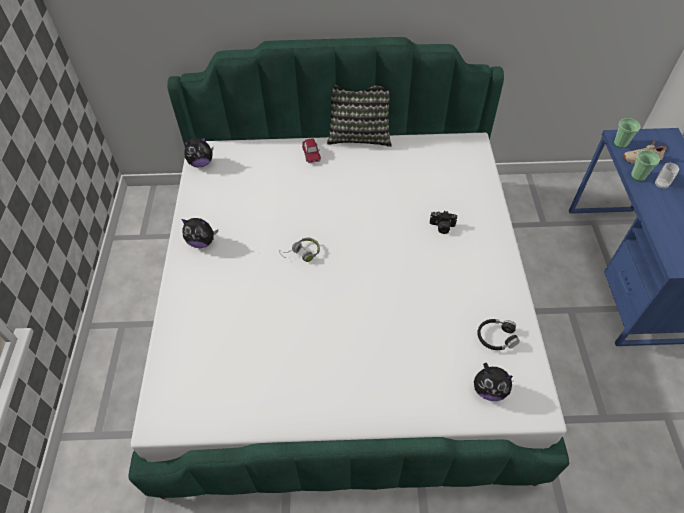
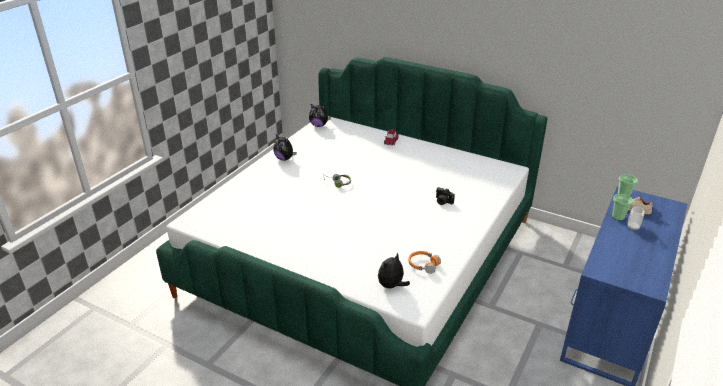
camera: 30 degrees right, 20 degrees down
pillow [327,85,392,147] -> none
plush toy [474,363,513,401] -> plush toy turned 90 degrees clockwise [378,253,410,288]
black headphones [477,319,520,350] -> orange headphones [408,251,441,274]

